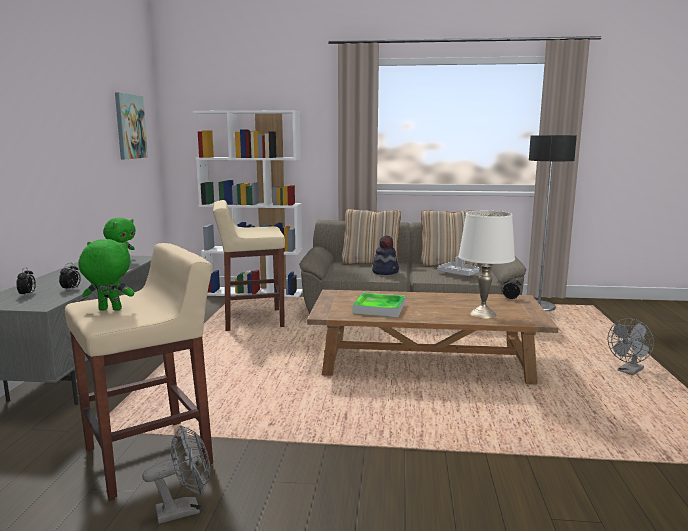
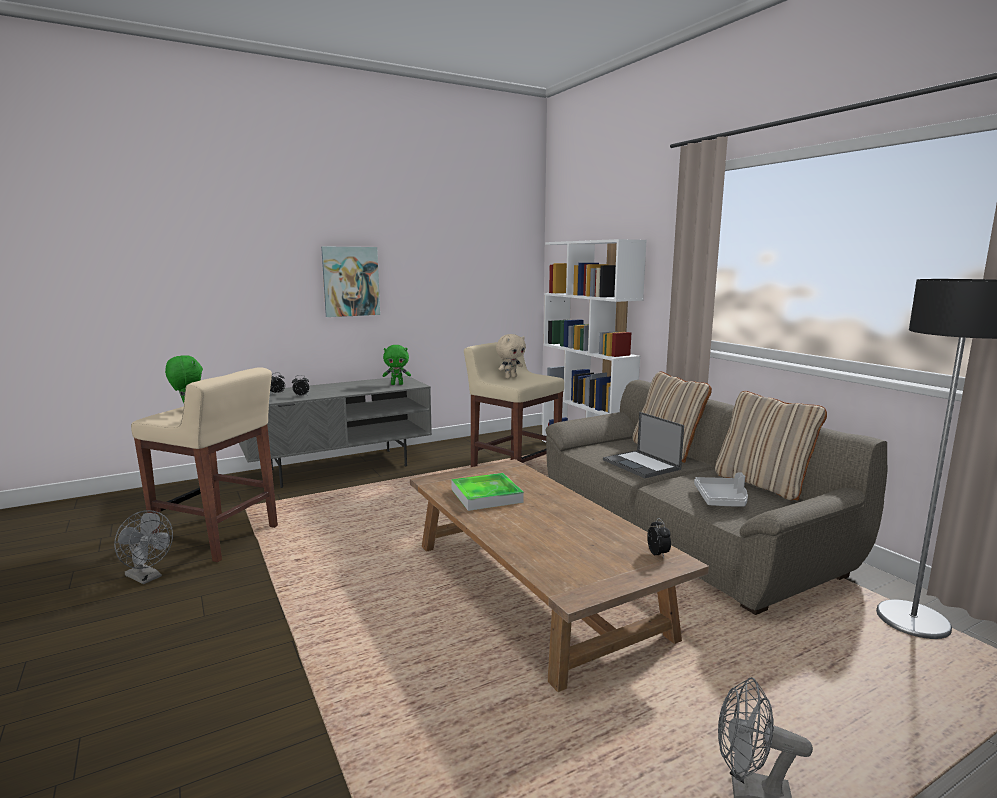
camera: 55 degrees right, 0 degrees up
picture [115,92,148,159] -> picture moved to [321,247,380,317]
hat [372,235,399,275] -> laptop [603,412,684,478]
white table lamp [458,211,515,319] -> none
none -> beige plush toy [496,334,526,378]

